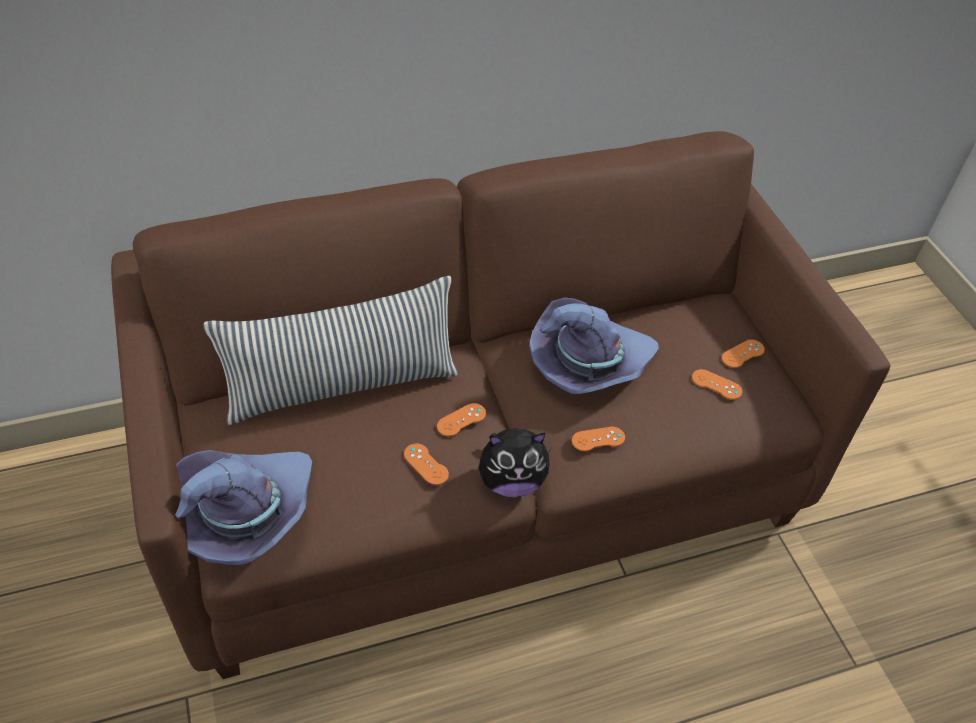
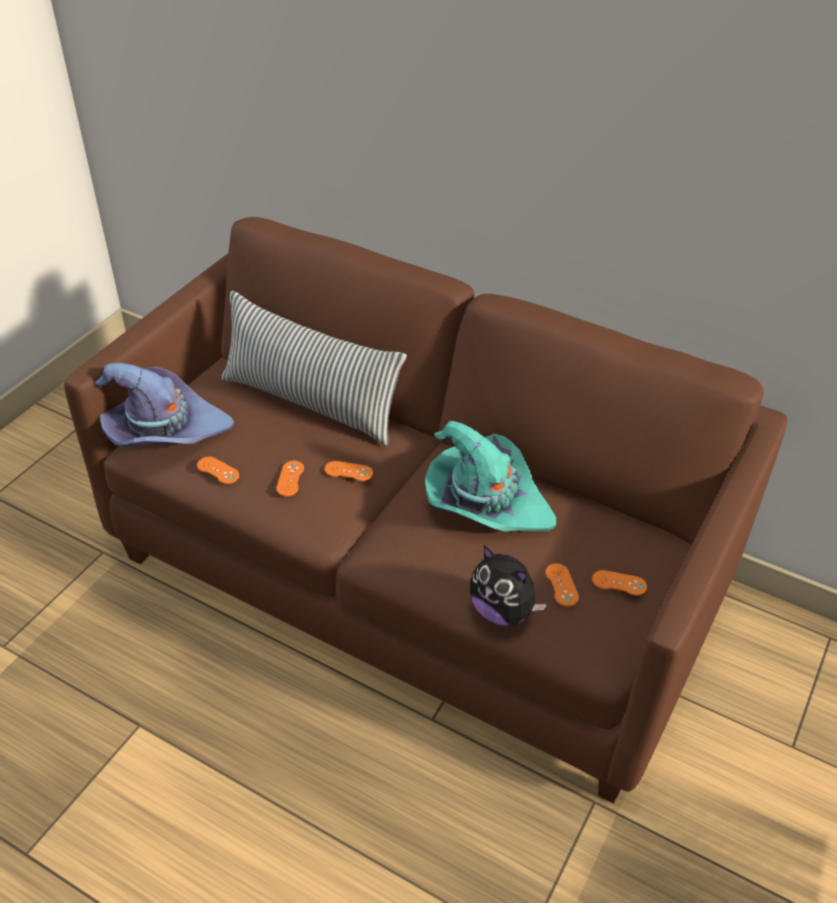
camera: 50 degrees right, 5 degrees down
plush toy [479,428,551,497] -> plush toy moved to [470,545,547,626]
purple hat [529,298,659,394] -> turquoise hat [425,421,556,532]
orange game controller [572,427,625,451] -> orange game controller moved to [197,457,239,484]

